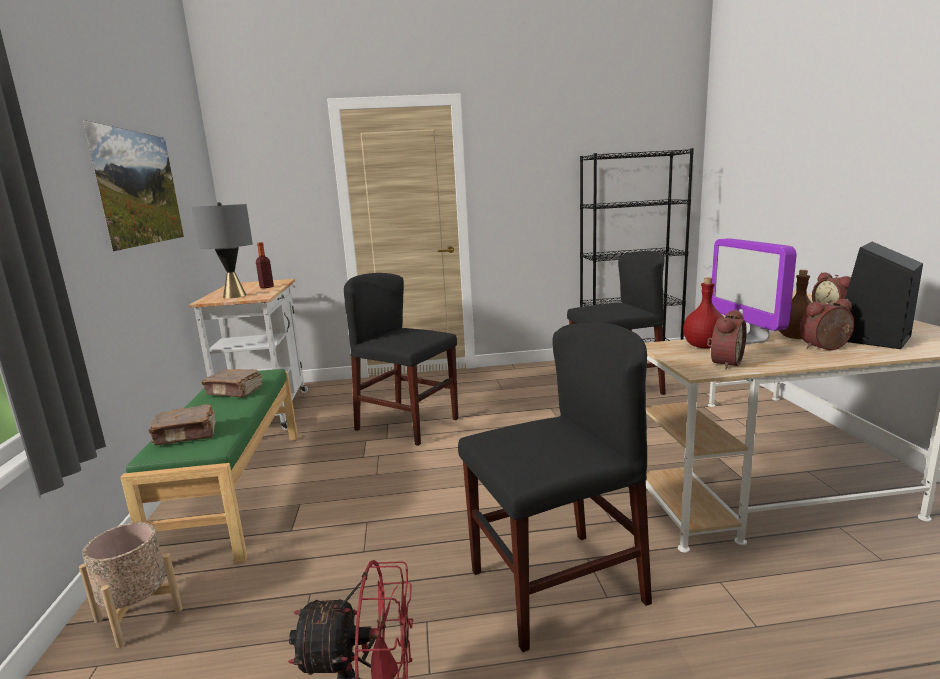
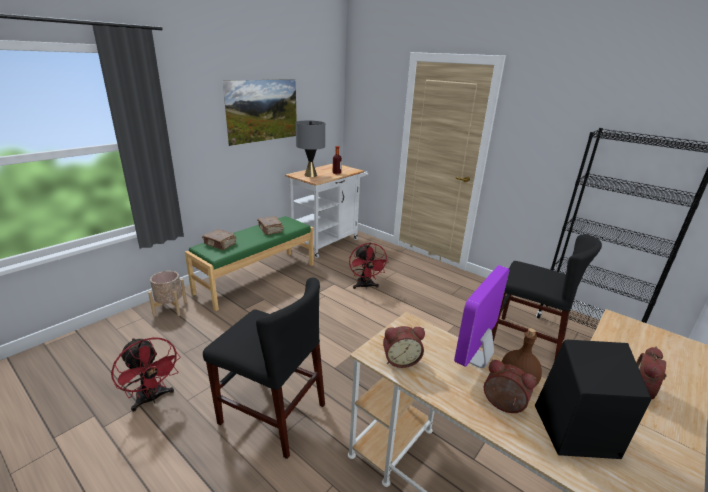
camera: 45 degrees right, 10 degrees up
black chair [344,273,458,446] -> red fan [349,243,389,289]
red bottle [683,277,724,348] -> none

